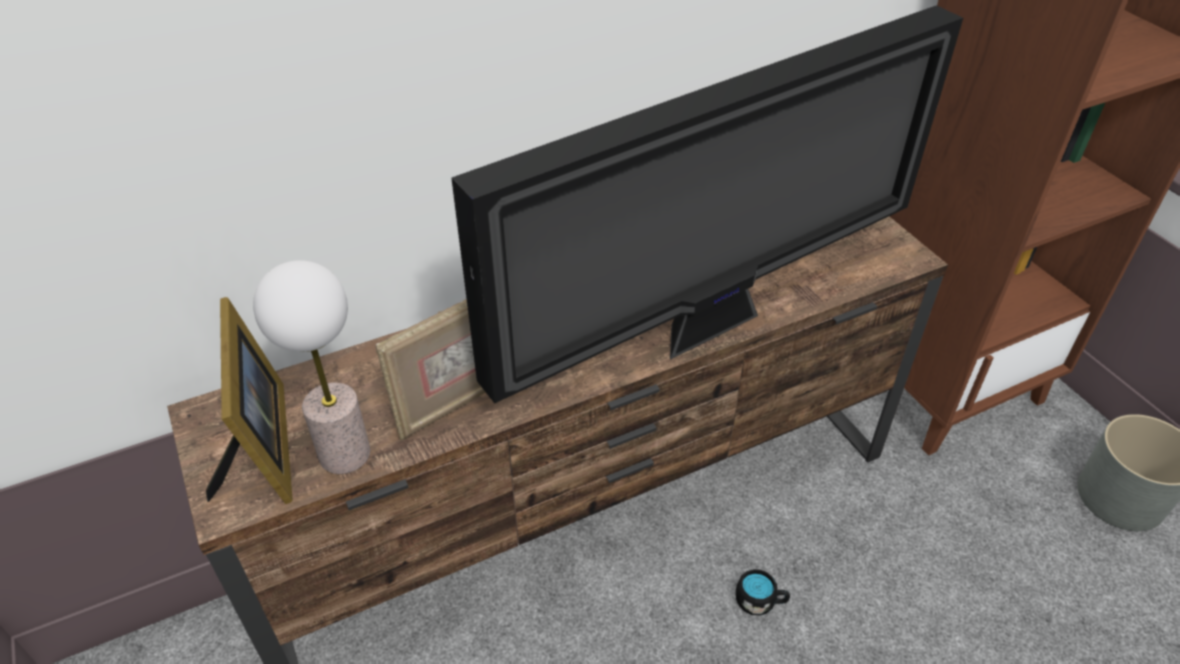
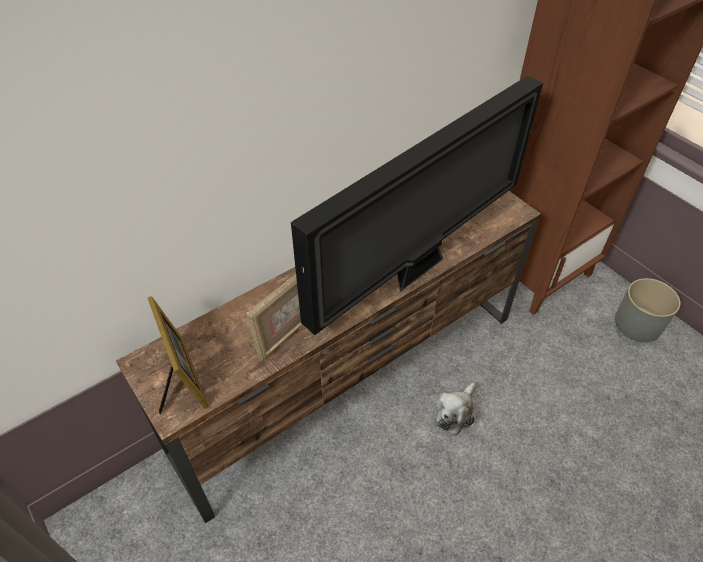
camera: 10 degrees left, 5 degrees up
table lamp [253,260,370,474] -> none
black mug [736,569,790,616] -> plush toy [436,383,476,435]

